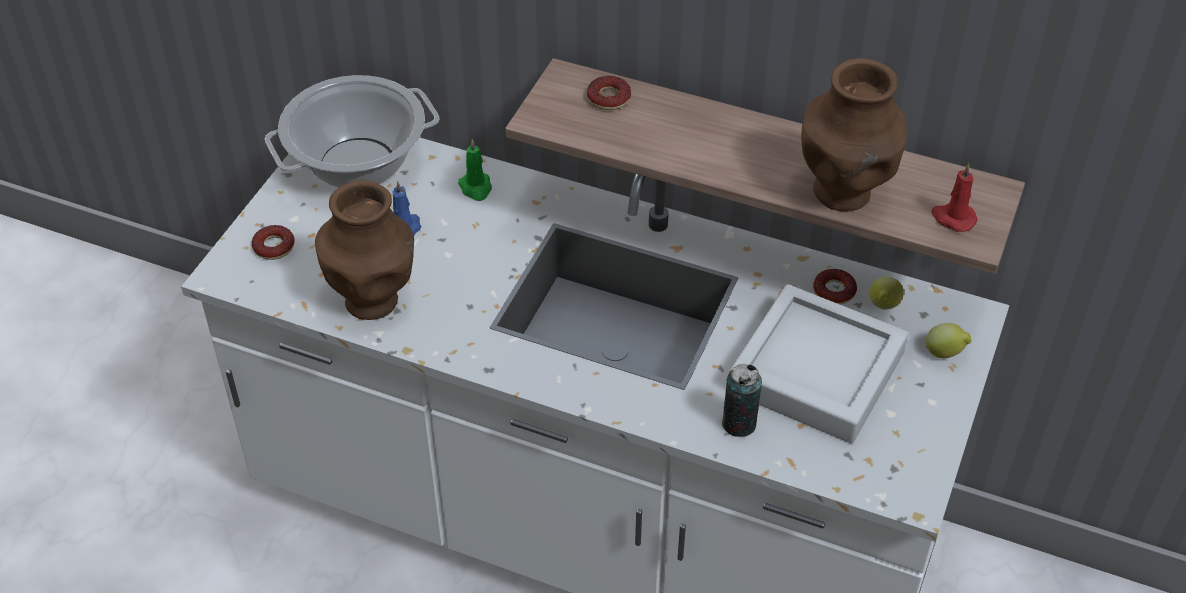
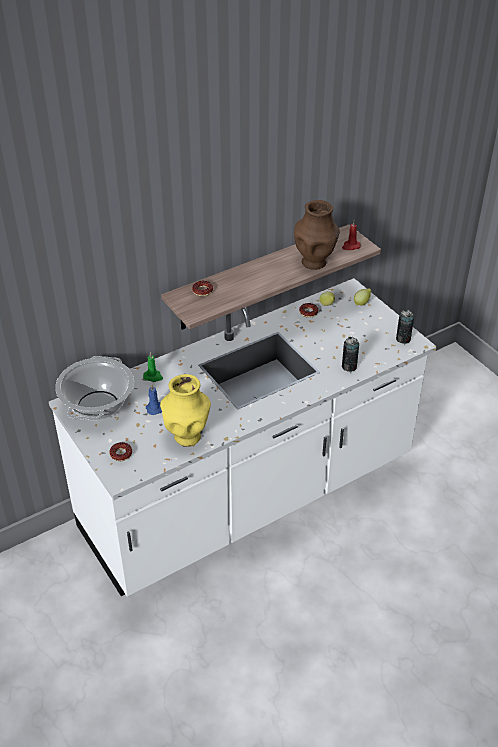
camera: 55 degrees left, 5 degrees down
brown vase [315,180,414,320] -> yellow vase [160,374,211,447]
grey tray [729,284,909,443] -> none
none -> can [396,309,414,344]

